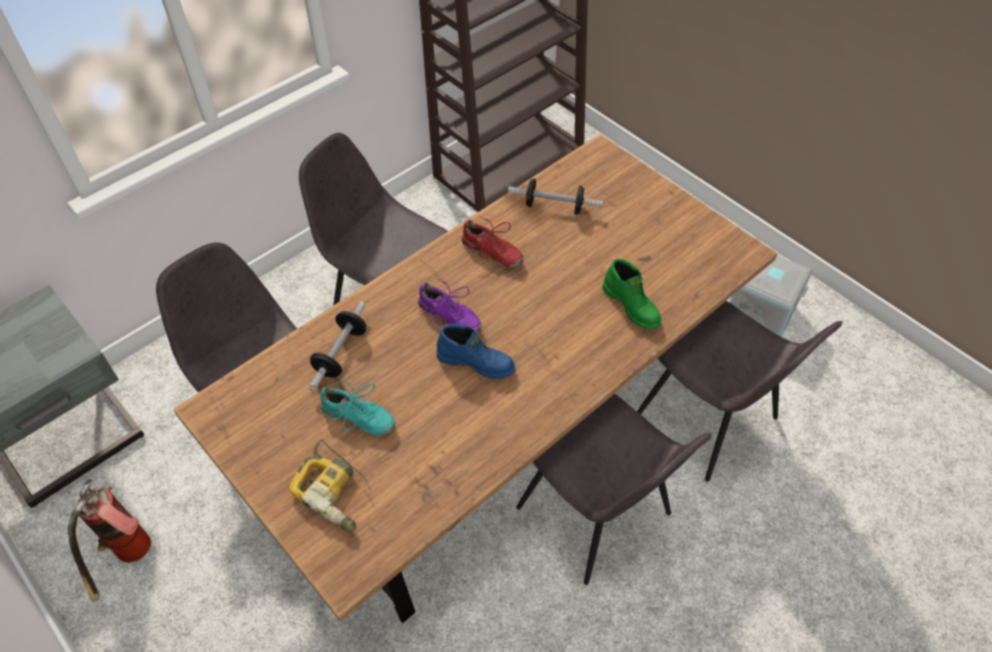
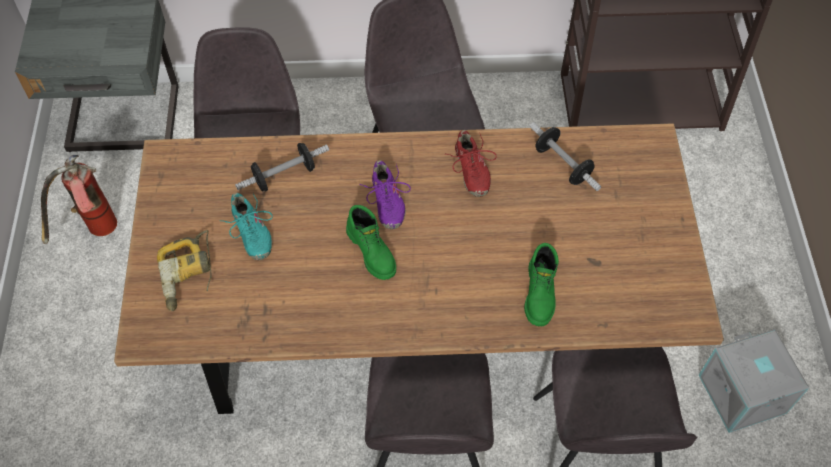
camera: 40 degrees right, 5 degrees up
blue boot [437,324,516,379] -> green boot [346,205,396,280]

